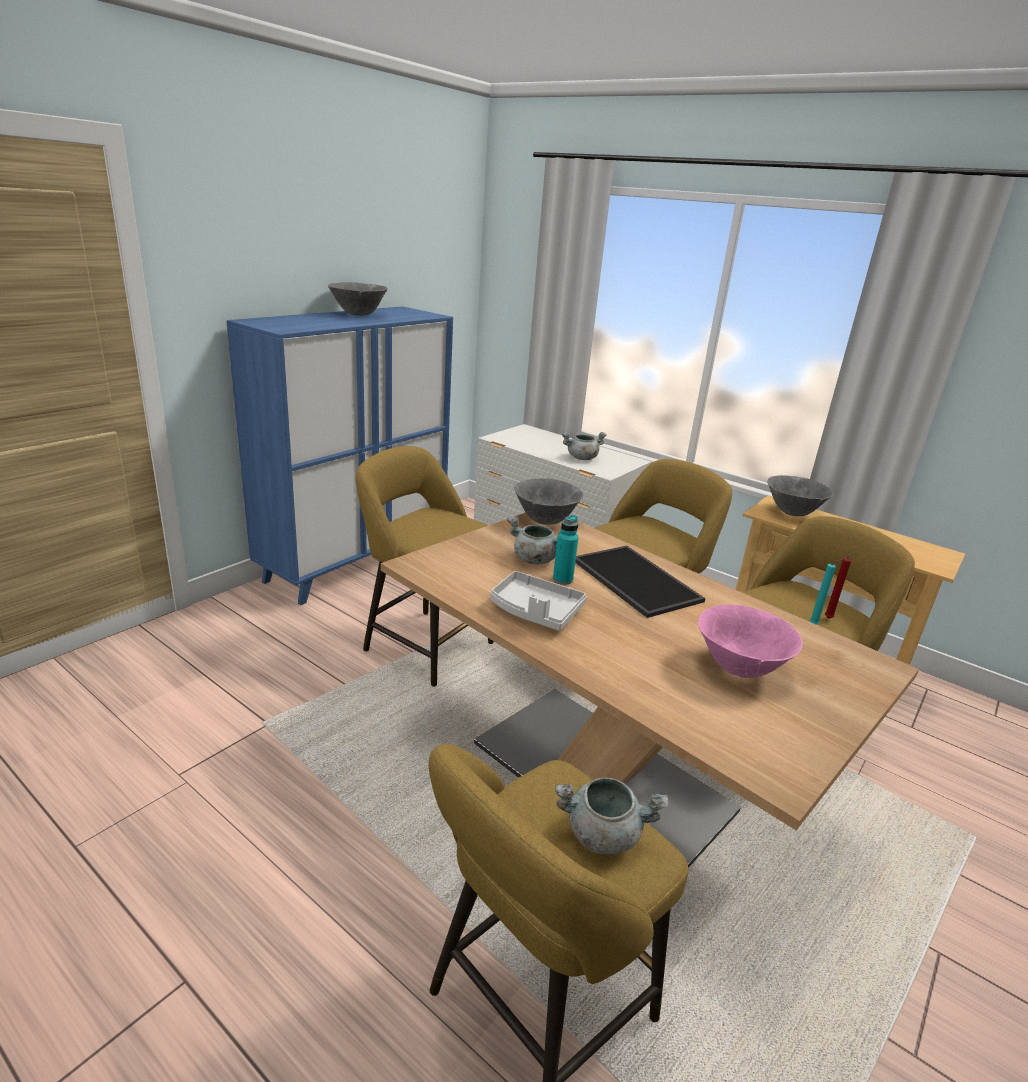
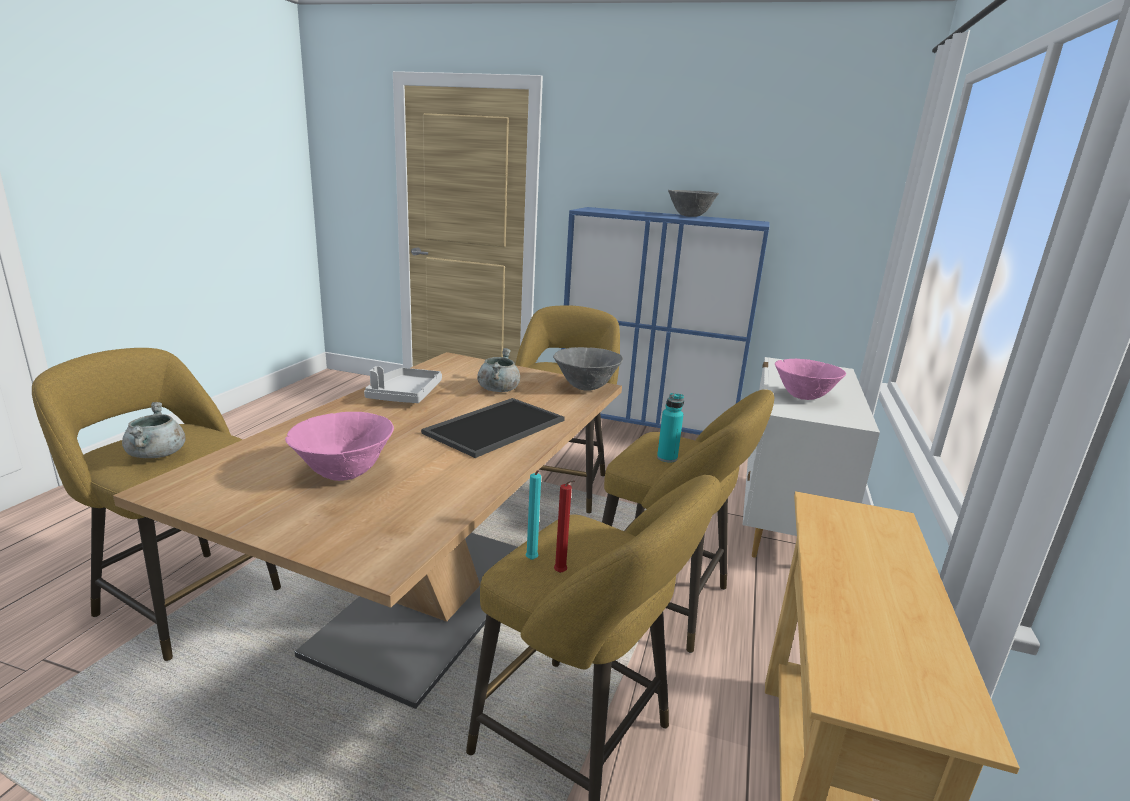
camera: 70 degrees right, 5 degrees down
turquoise bottle [553,515,579,585] -> turquoise bottle moved to [657,393,684,463]
grey cooking pot [562,432,607,460] -> pink bowl [775,359,846,400]
grey bowl [767,475,834,516] -> none

